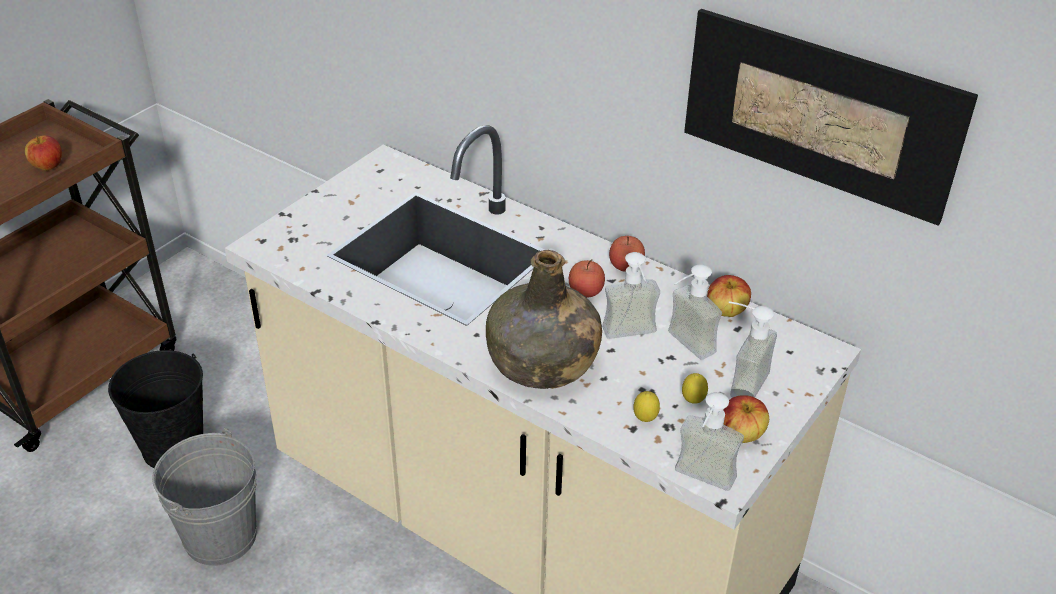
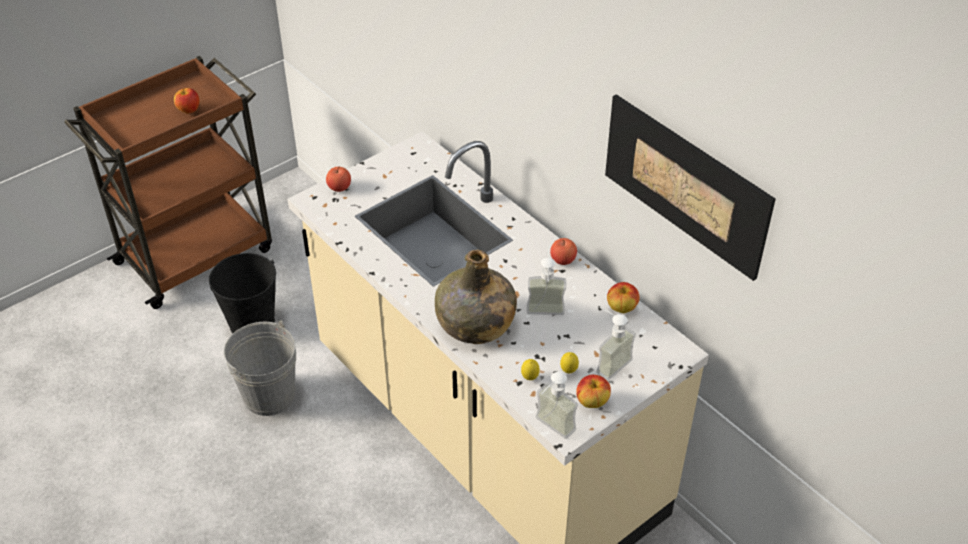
camera: 15 degrees right, 5 degrees up
apple [569,259,605,297] -> apple moved to [326,167,351,192]
soap dispenser [668,264,722,360] -> none

